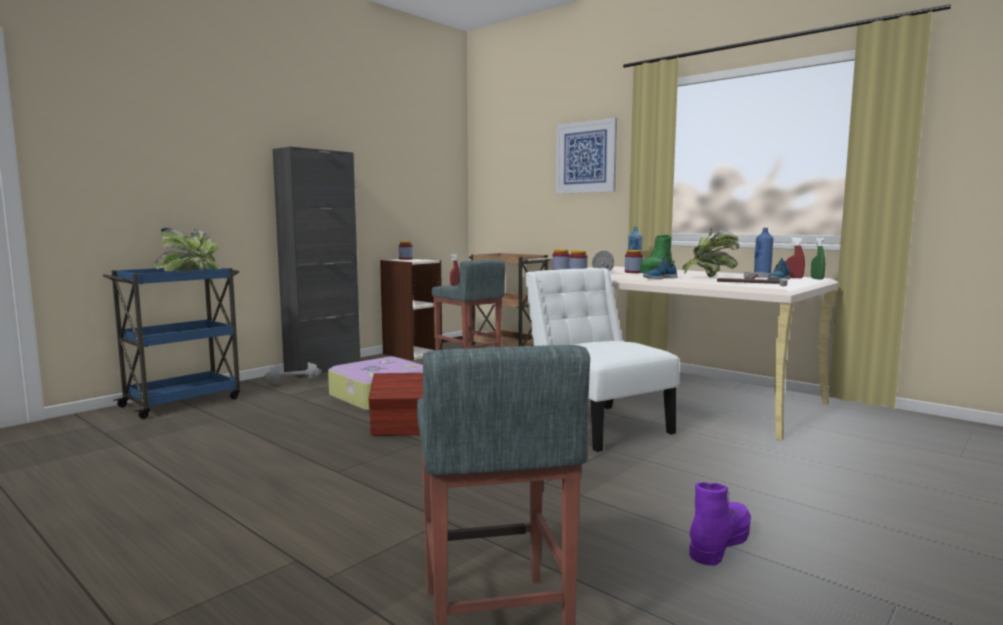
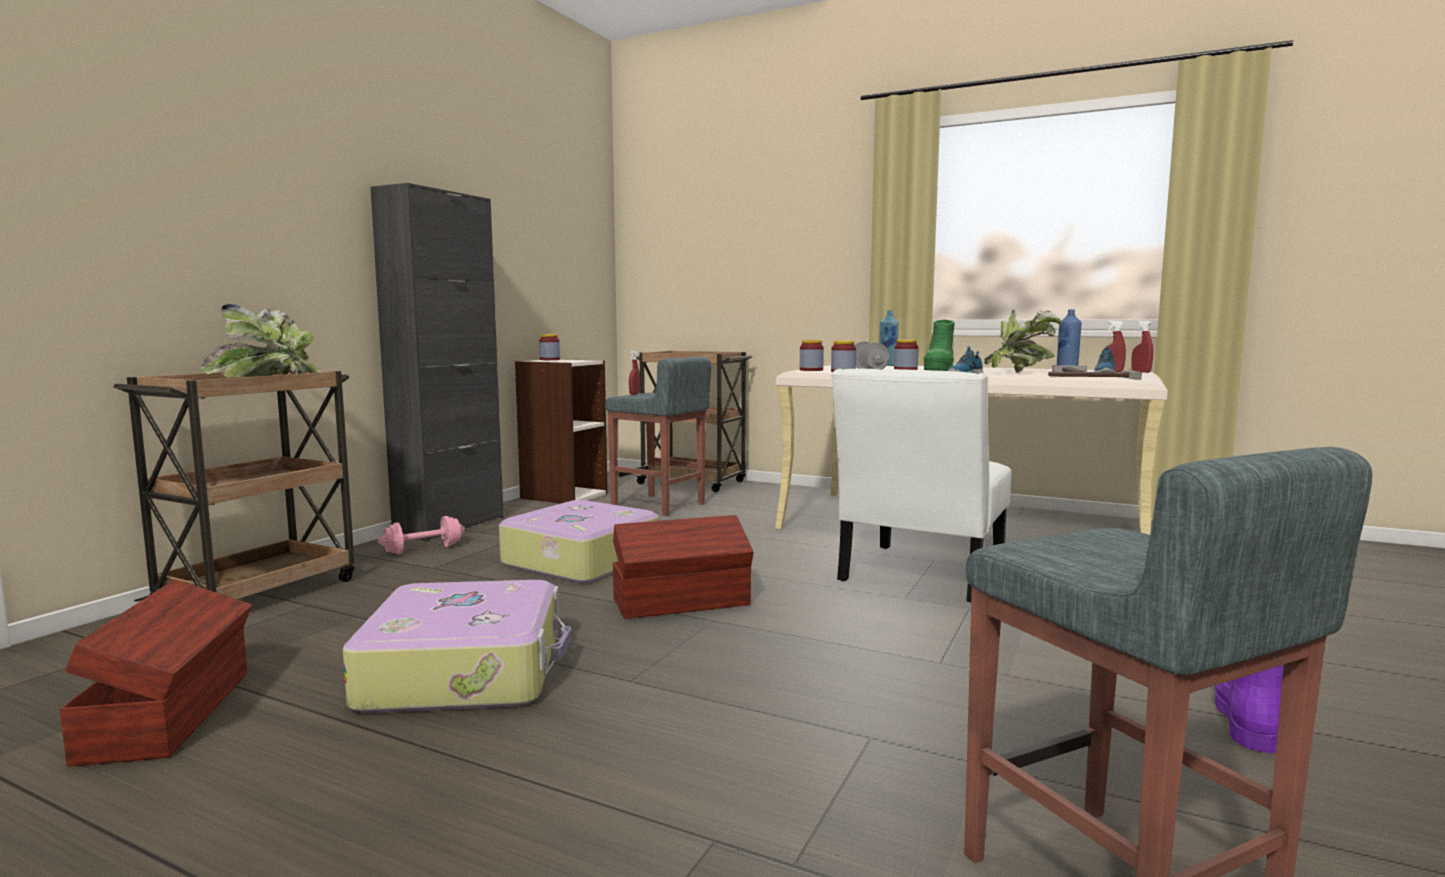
camera: 15 degrees left, 0 degrees up
blue cart [103,268,240,419] -> brown cart [113,370,355,602]
grey dumbbell [265,362,322,385] -> pink dumbbell [378,516,465,555]
white chair [525,268,679,452] -> white chair turned 105 degrees counterclockwise [831,369,1011,602]
picture [556,118,617,194] -> none
green spray bottle [811,237,825,280] -> red spray bottle [1131,320,1153,373]
none -> brown storage box [59,579,252,766]
none -> suitcase [343,580,571,713]

